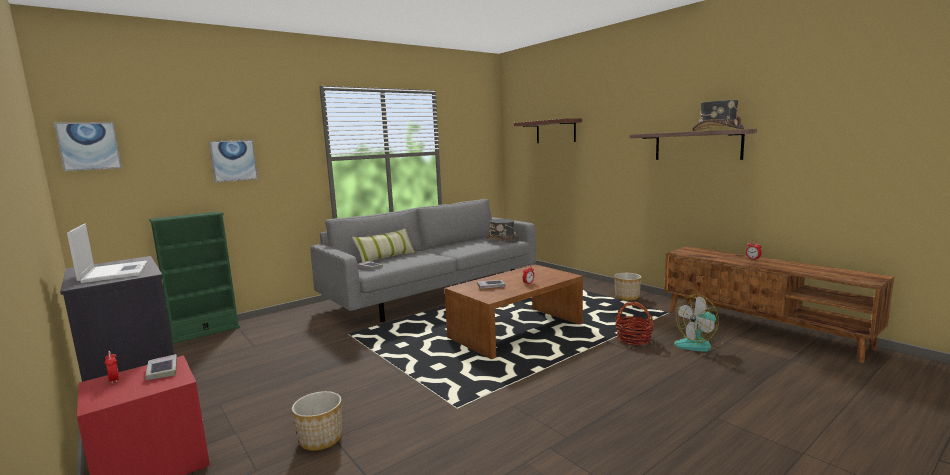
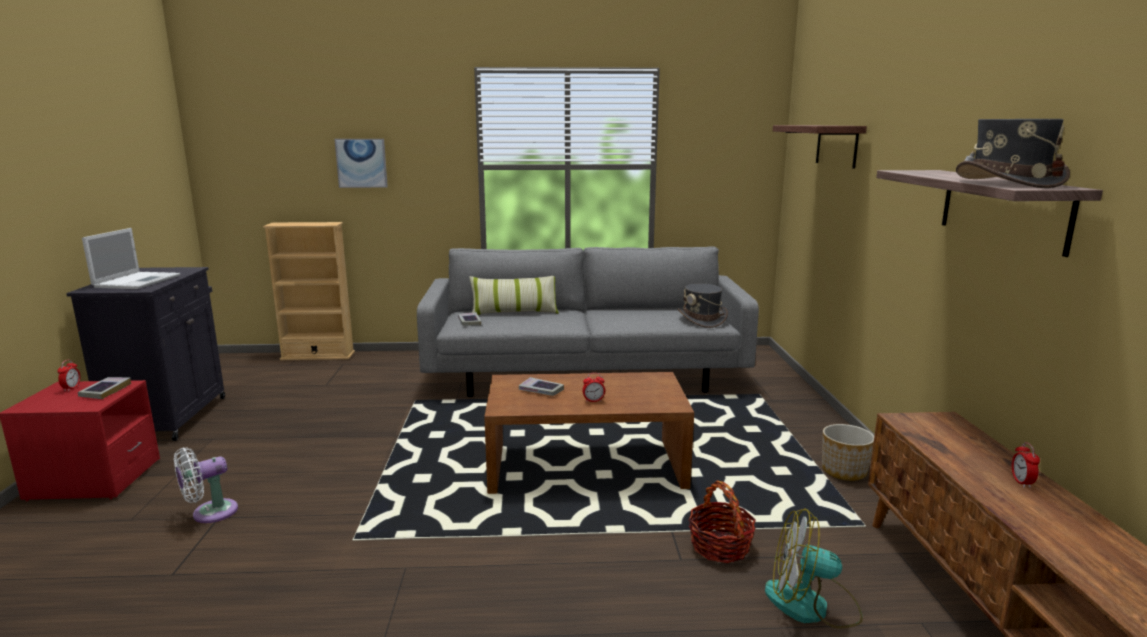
camera: 35 degrees right, 5 degrees up
picture [54,122,122,171] -> none
green bookcase [149,211,240,344] -> beige bookcase [263,222,355,360]
planter [292,391,342,451] -> white fan [174,447,238,523]

